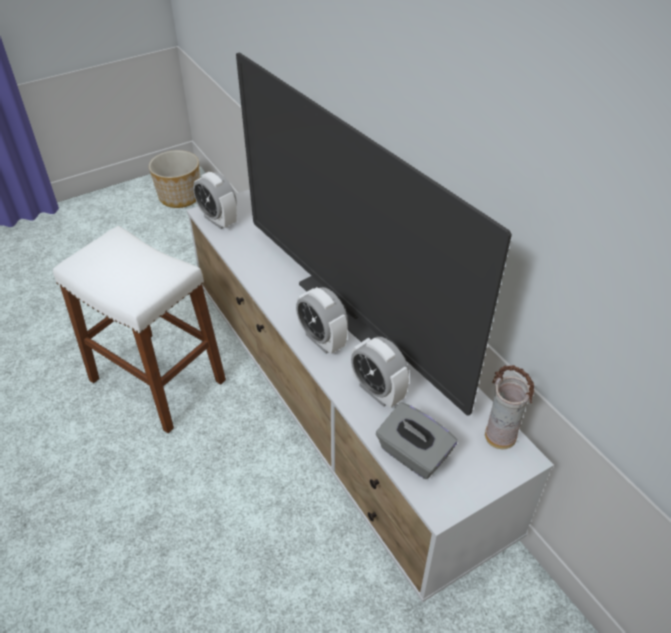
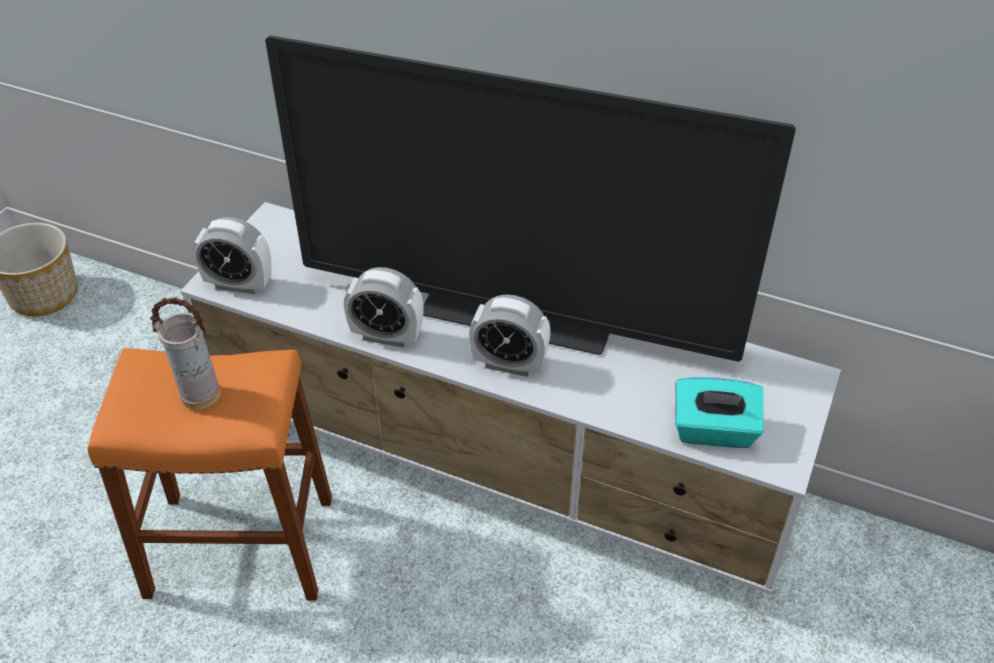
camera: 35 degrees left, 0 degrees up
white stool [53,226,226,433] -> orange stool [87,348,332,601]
alarm clock [351,337,409,408] -> alarm clock moved to [344,267,424,348]
grey tissue box [376,402,458,479] -> turquoise tissue box [675,377,764,448]
vase [485,365,534,450] -> vase moved to [150,297,221,410]

